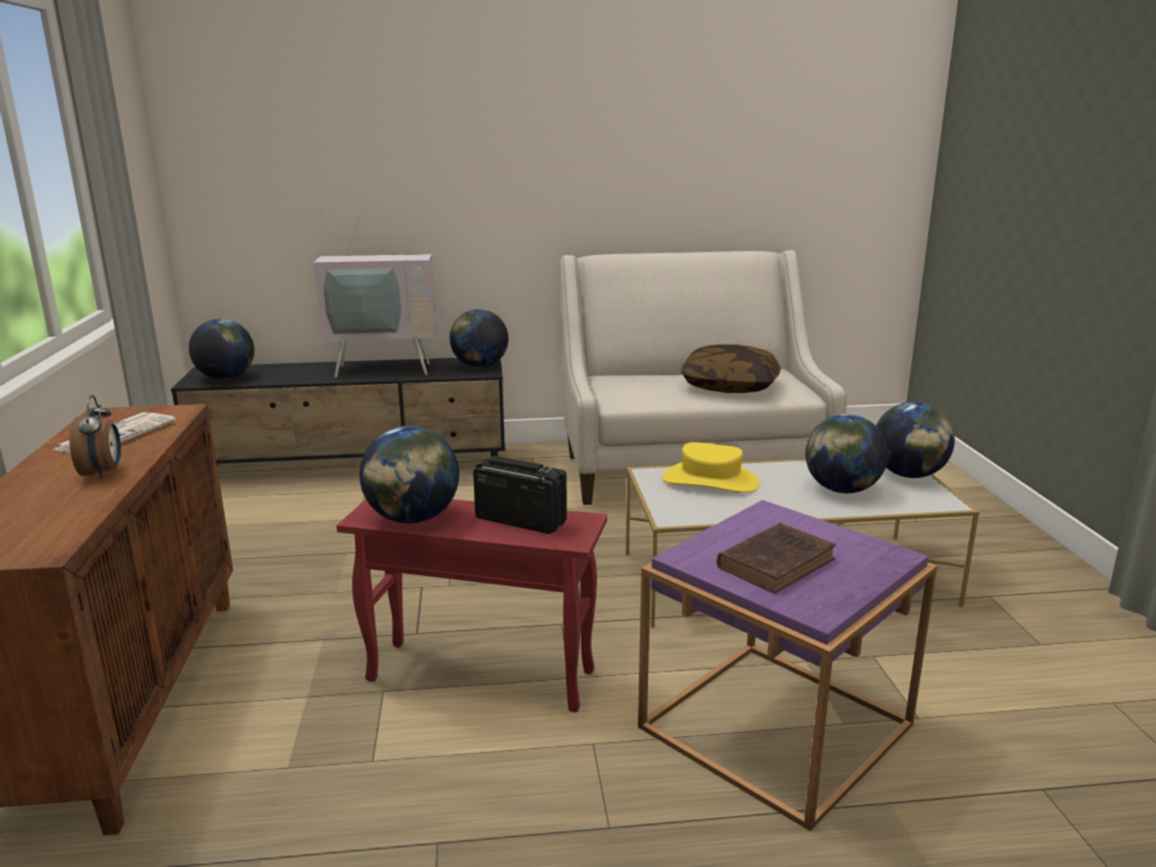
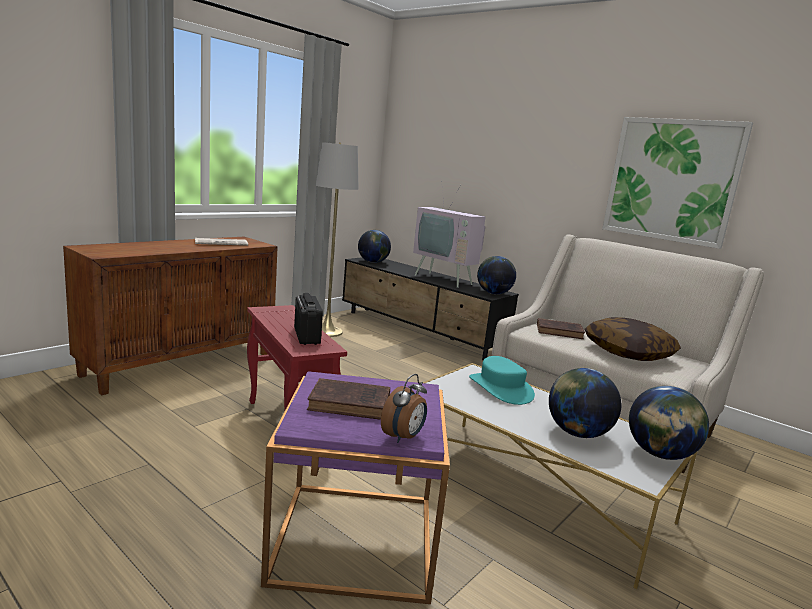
camera: 45 degrees right, 5 degrees down
alarm clock [70,395,121,479] -> alarm clock moved to [381,374,427,443]
globe [359,426,459,524] -> none
yellow hat [662,442,759,493] -> turquoise hat [469,356,535,405]
none -> grey floor lamp [316,142,359,337]
none -> brown book [537,318,585,339]
none -> picture [602,117,753,249]

